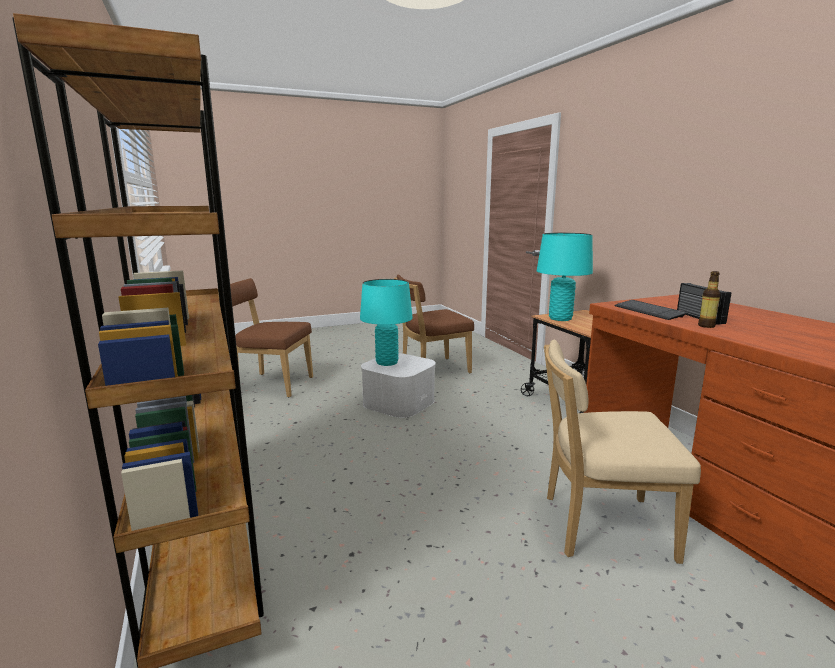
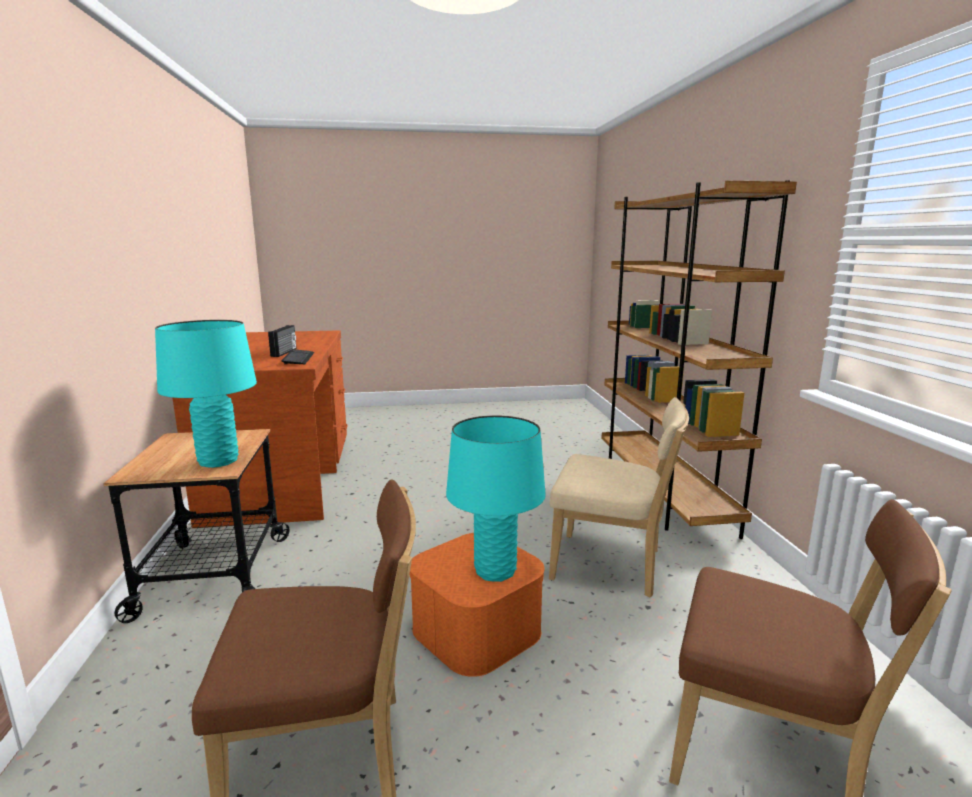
camera: 165 degrees left, 0 degrees up
white storage box [361,353,436,418] -> orange storage box [410,533,545,677]
beige chair [544,340,701,564] -> beige chair moved to [549,397,689,598]
bottle [698,271,721,328] -> none

